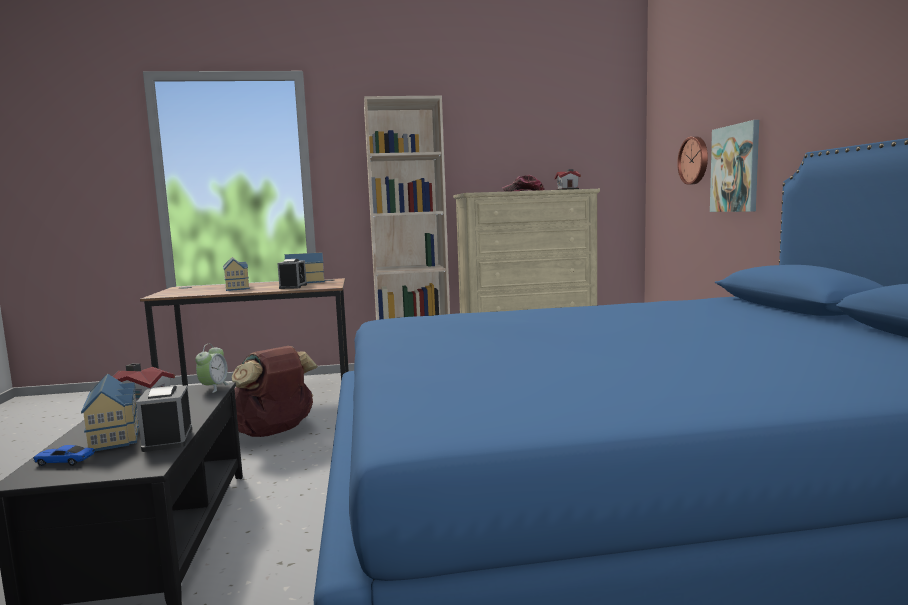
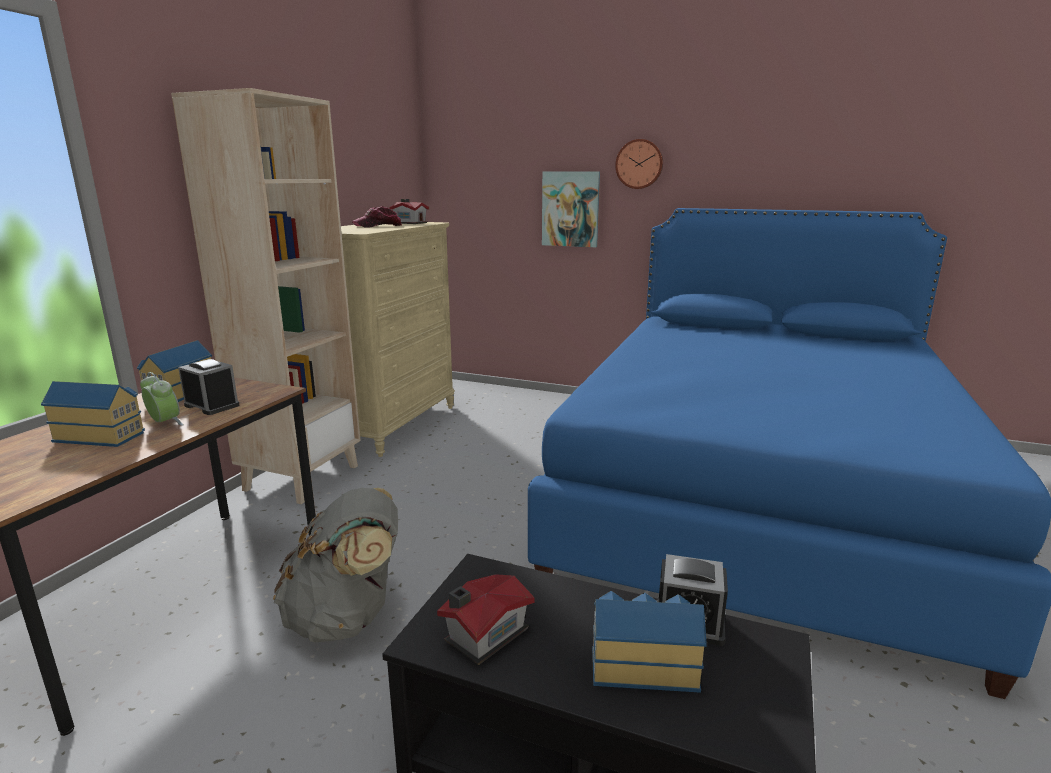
camera: 60 degrees left, 10 degrees up
toy car [33,445,95,466] -> none
alarm clock [195,344,230,393] -> alarm clock moved to [140,372,184,426]
brown backpack [232,346,318,437] -> grey backpack [273,488,398,642]
wall clock [677,137,708,185] -> wall clock moved to [615,139,663,189]

